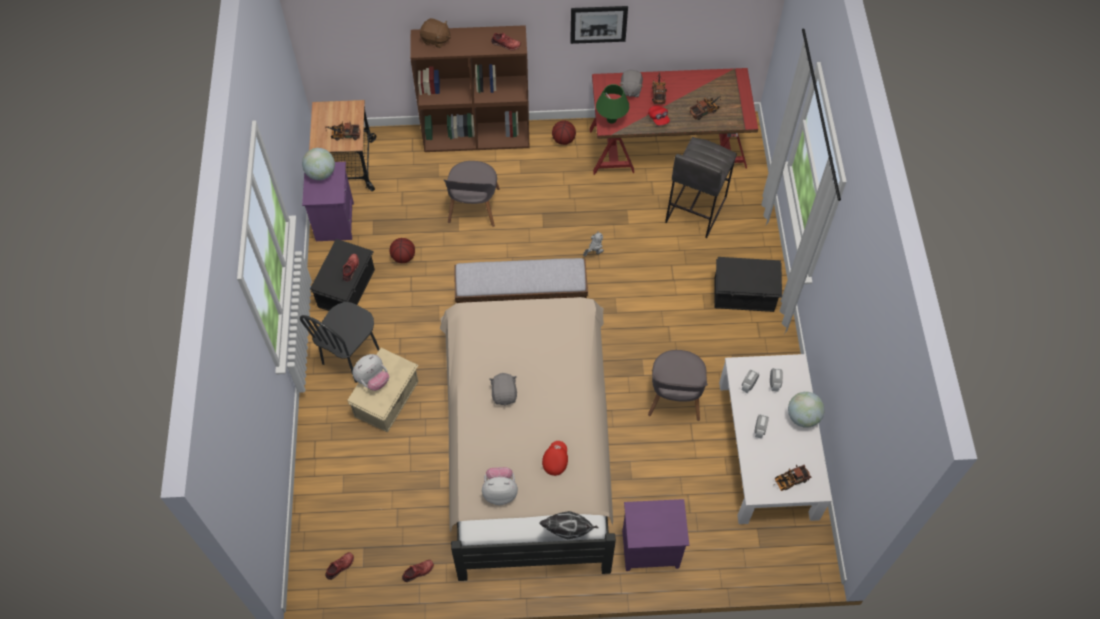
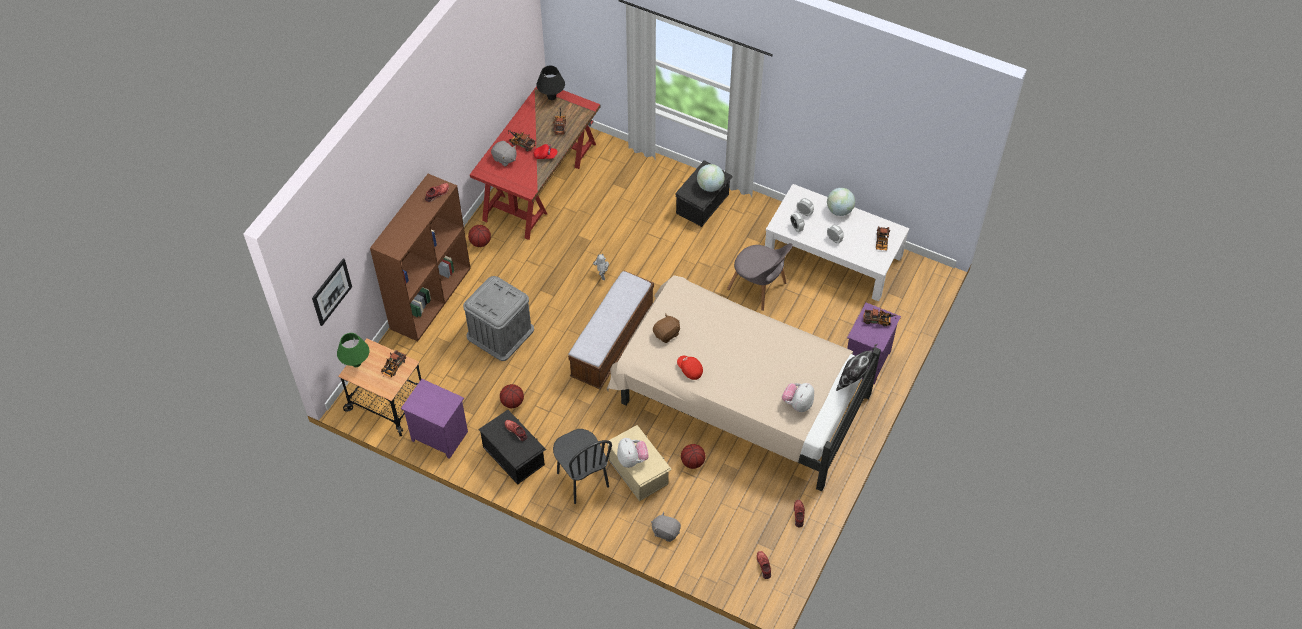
camera: 60 degrees left, 5 degrees down
globe [302,148,335,180] -> globe moved to [697,164,724,192]
brown plush toy [420,18,451,48] -> brown plush toy moved to [653,313,680,343]
grey chair [444,161,500,227] -> grey storage box [463,276,534,361]
grey plush toy [490,373,517,406] -> grey plush toy moved to [651,512,681,542]
red cap [542,441,568,476] -> red cap moved to [677,356,703,380]
picture [570,6,628,44] -> picture moved to [312,258,352,326]
green table lamp [596,84,629,124] -> green table lamp moved to [337,333,369,367]
grey stool [665,137,737,238] -> none
none -> black table lamp [536,65,565,100]
none -> basketball [681,444,706,469]
none -> toy truck [863,307,896,326]

